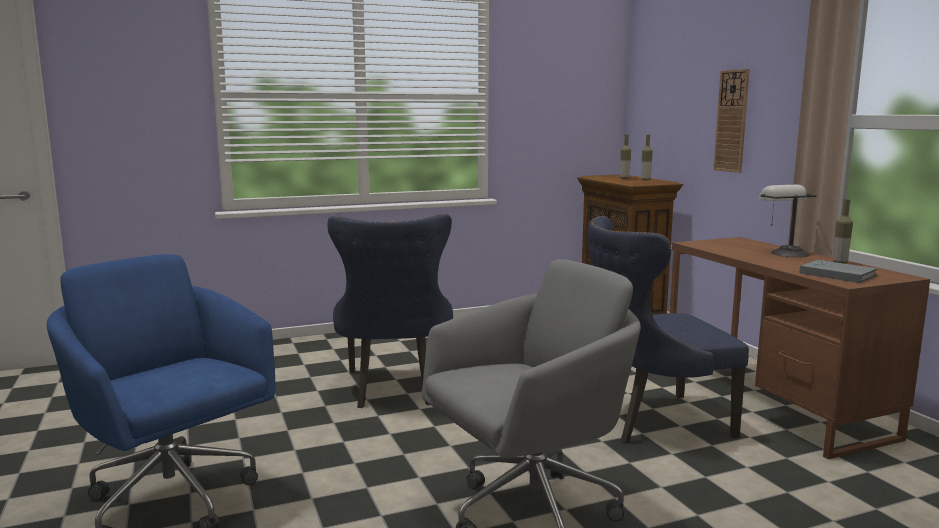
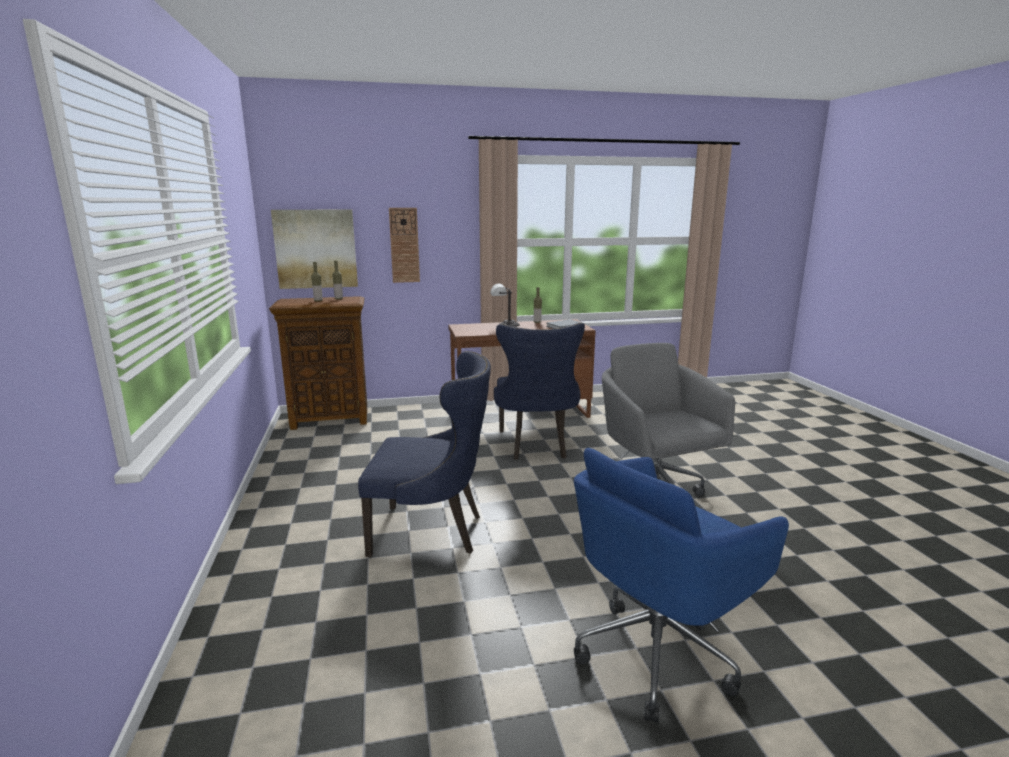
camera: 80 degrees left, 5 degrees up
none -> picture [271,210,358,289]

